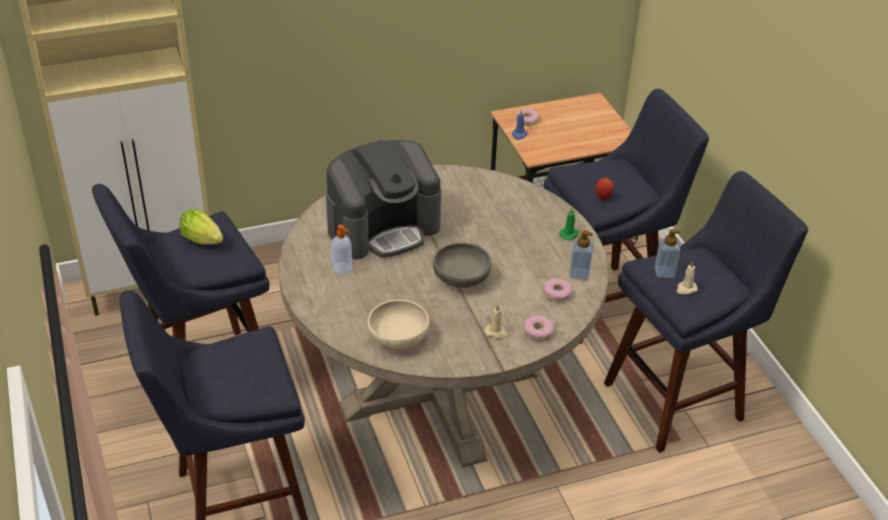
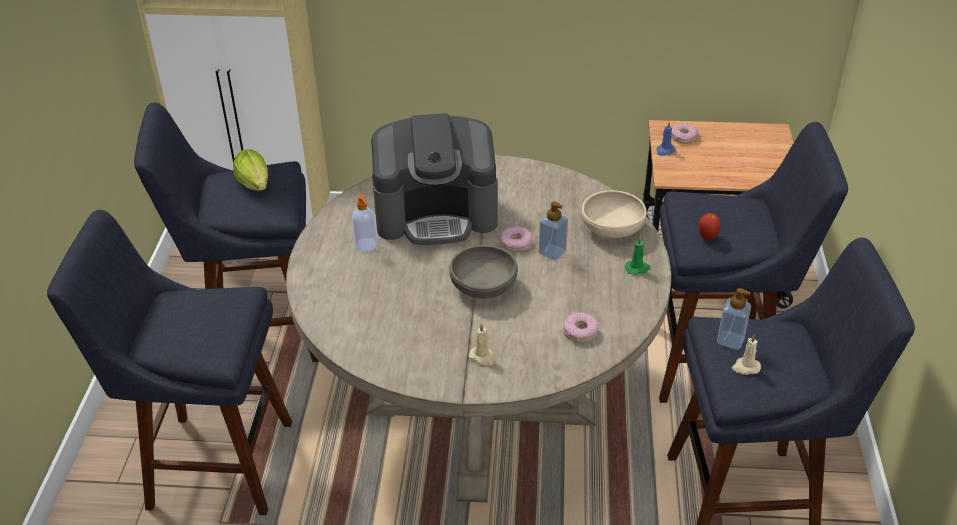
camera: 25 degrees right, 0 degrees up
beige bowl [367,300,430,349] -> beige bowl moved to [581,190,647,238]
donut [524,315,554,341] -> donut moved to [500,226,532,252]
soap dispenser [569,231,594,281] -> soap dispenser moved to [539,201,568,260]

